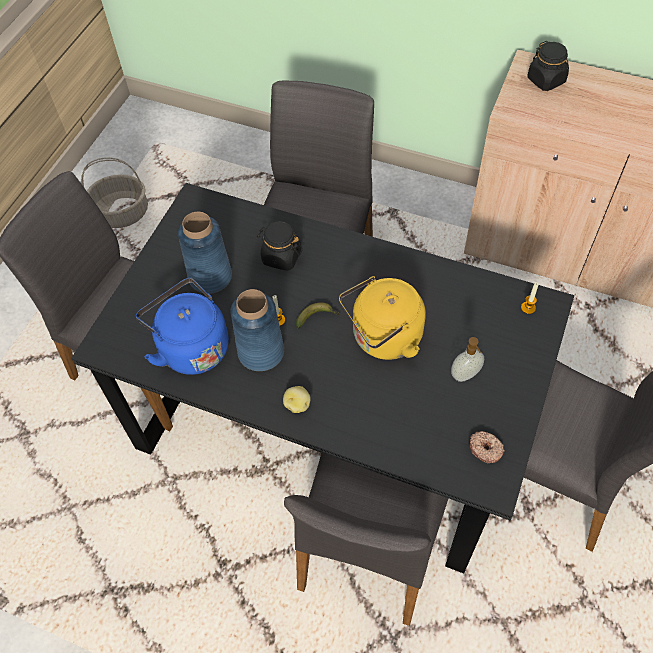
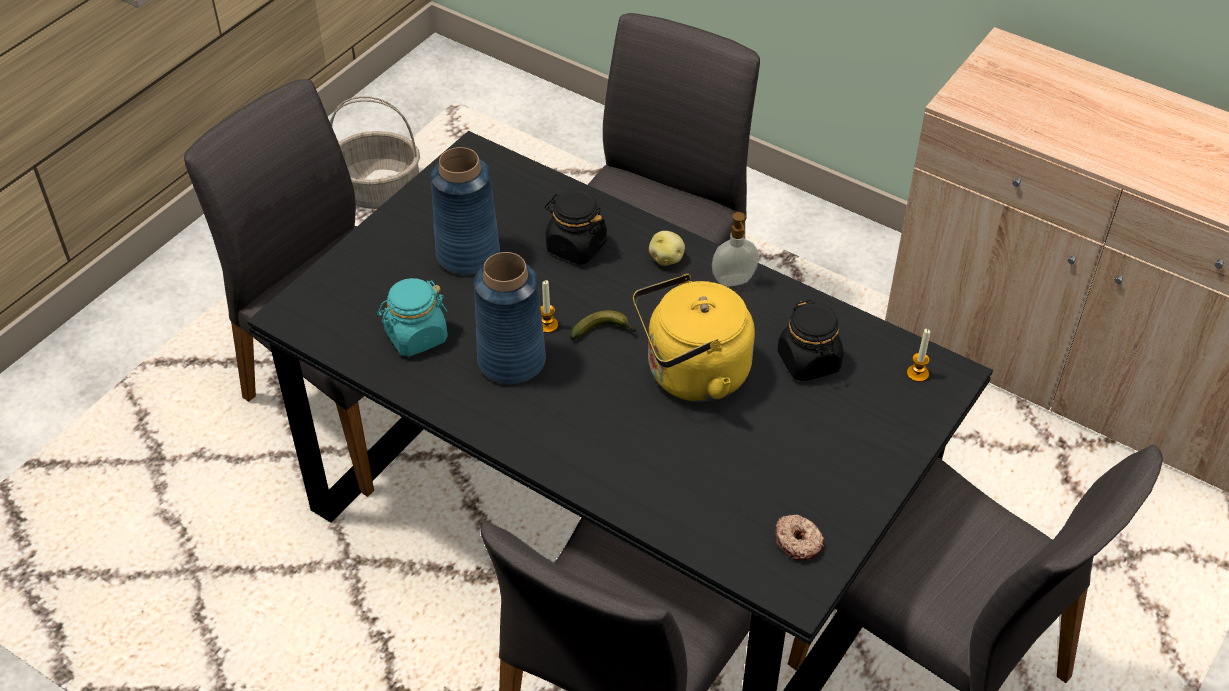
camera: 10 degrees right, 10 degrees down
blue kettle [136,278,229,375] -> turquoise jar [377,278,448,357]
potato [283,386,311,413] -> potato moved to [649,231,685,266]
soap dispenser [451,337,484,382] -> soap dispenser moved to [712,212,759,287]
black jar [527,41,569,91] -> black jar moved to [777,300,844,382]

